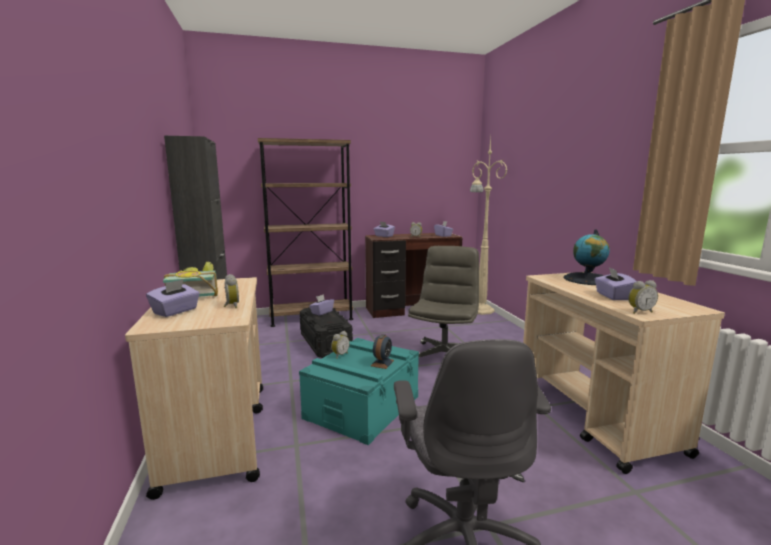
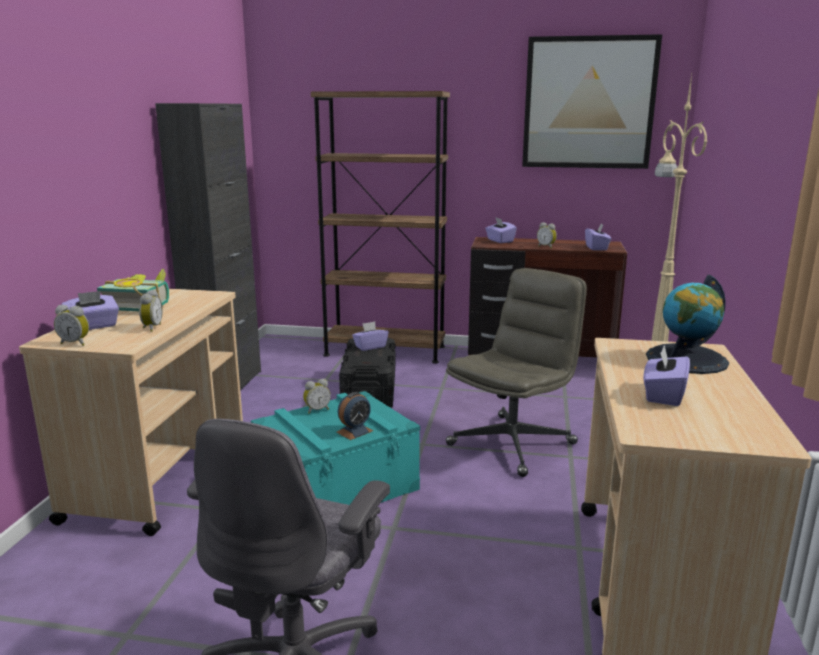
camera: 25 degrees right, 5 degrees up
alarm clock [628,280,658,314] -> alarm clock moved to [54,305,89,346]
none -> picture [522,34,662,169]

